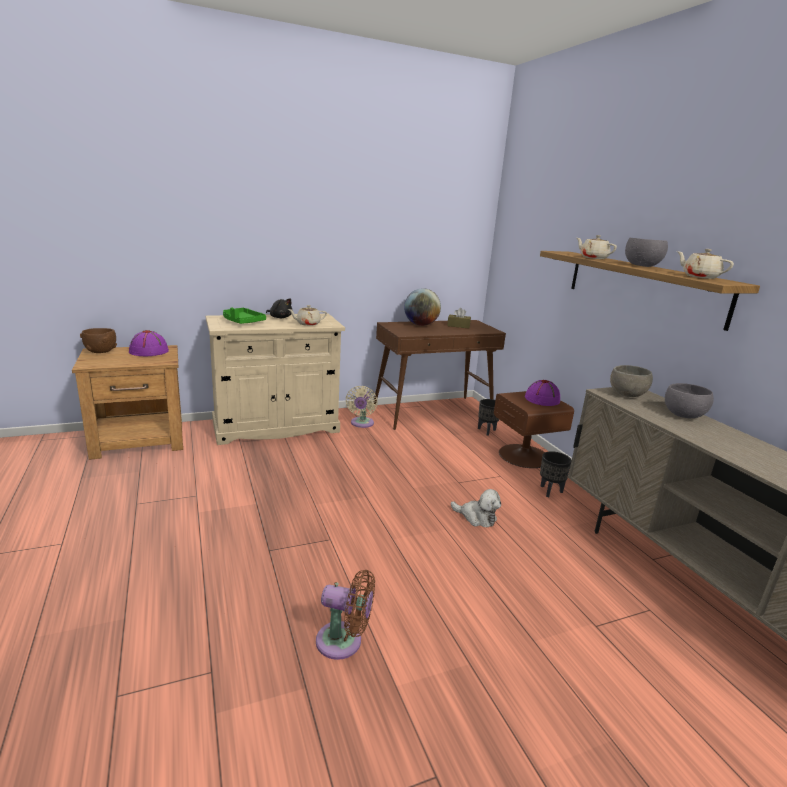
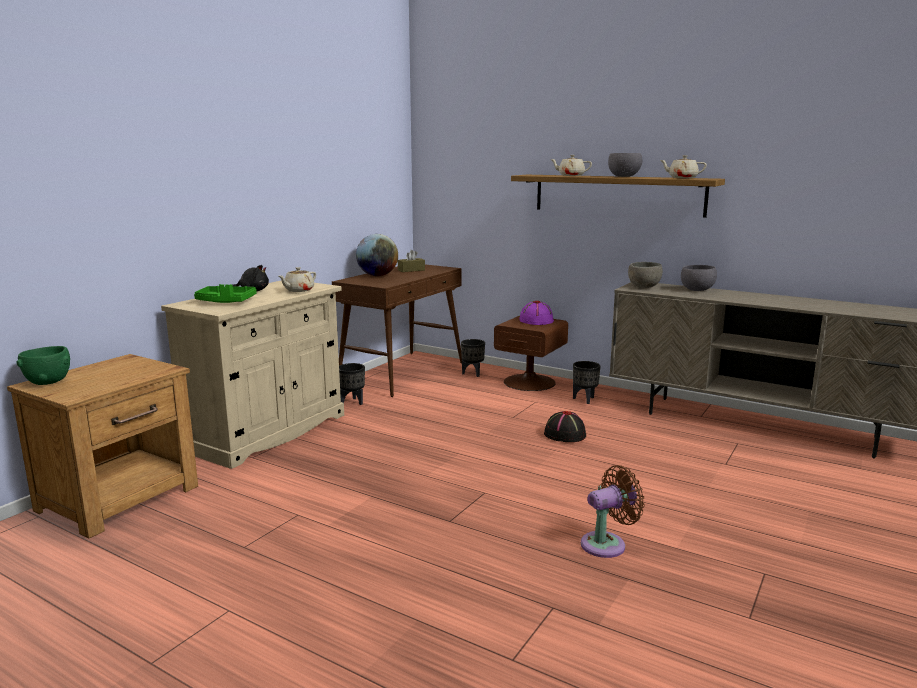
camera: 35 degrees left, 5 degrees down
brown bowl [80,328,117,353] -> green bowl [17,346,70,385]
purple hat [129,330,169,356] -> none
beige fan [346,386,378,428] -> black planter [339,363,365,405]
plush toy [451,489,501,527] -> black hat [544,411,586,442]

